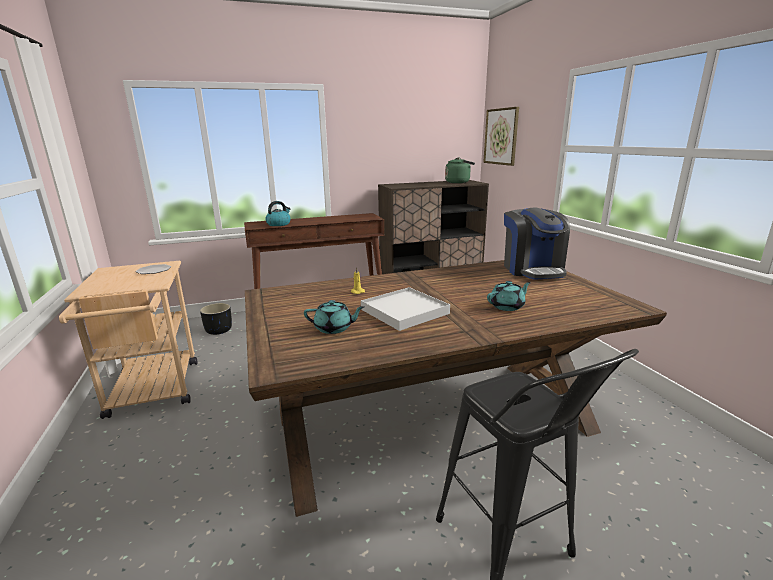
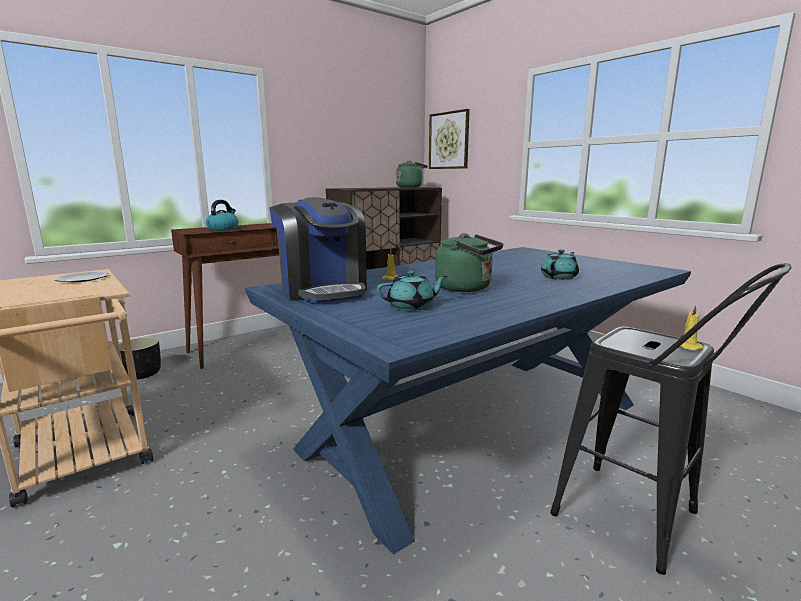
camera: 20 degrees left, 5 degrees down
brown dining table [245,260,667,517] -> blue dining table [245,247,691,554]
white tray [361,287,450,331] -> green kettle [435,233,503,292]
coffee machine [504,208,570,280] -> coffee machine moved to [269,197,367,303]
none -> yellow candle [674,305,703,350]

